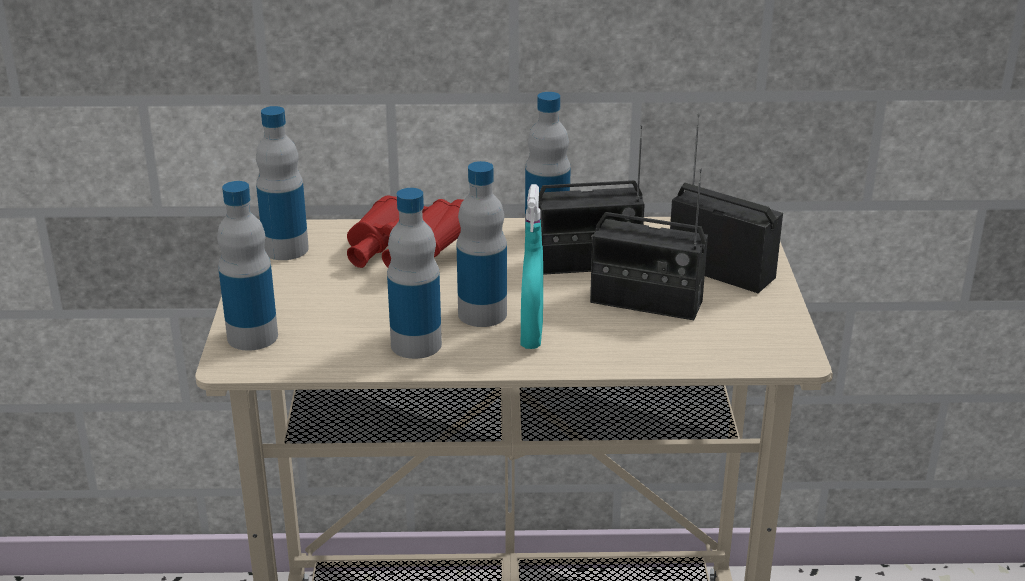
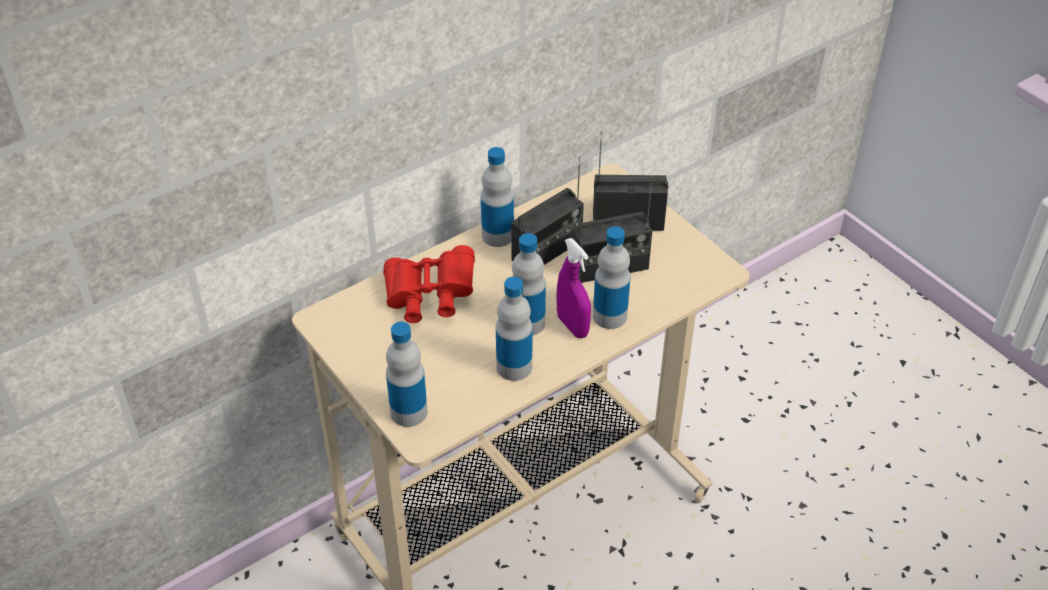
camera: 35 degrees left, 15 degrees up
bottle [256,106,309,260] -> bottle moved to [593,226,630,329]
turquoise spray bottle [521,184,543,349] -> purple spray bottle [557,238,591,338]

